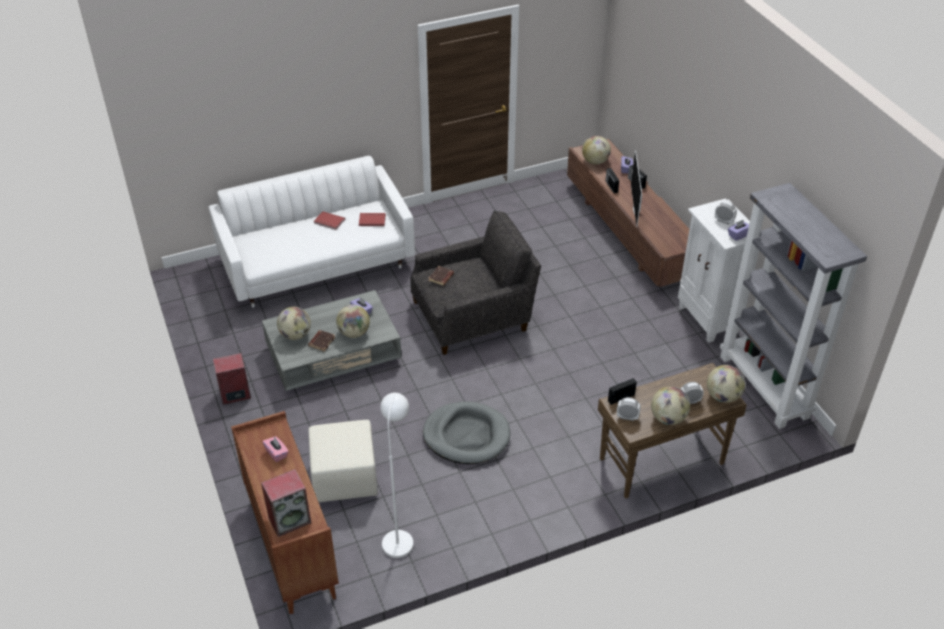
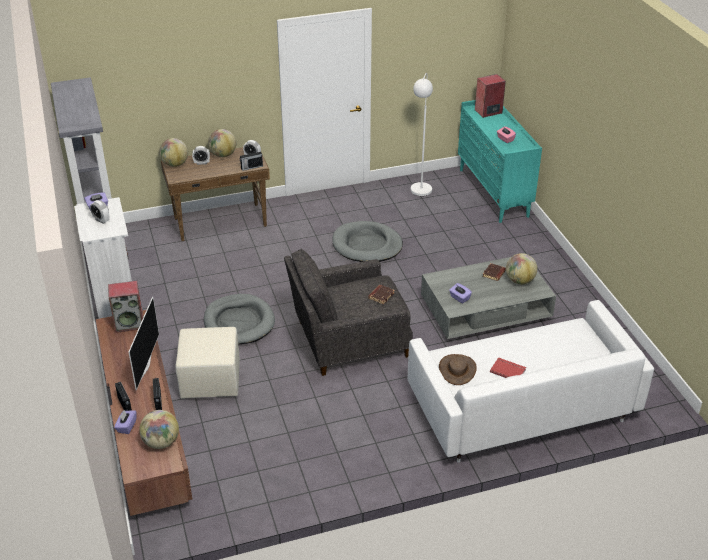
camera: 175 degrees left, 5 degrees down
speaker [213,353,251,405] -> speaker moved to [108,281,143,333]
brown cabinet [231,411,339,614] -> turquoise cabinet [458,100,542,223]
beige ottoman [308,420,378,502] -> beige ottoman moved to [175,327,240,399]
globe [336,305,370,338] -> none
red book [359,213,386,226] -> brown hat [439,354,477,385]
none -> grey dog bed [204,294,275,344]

